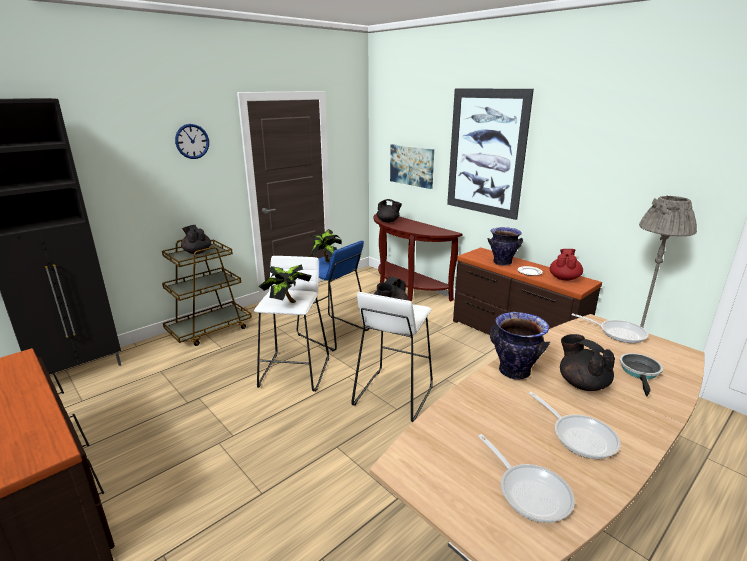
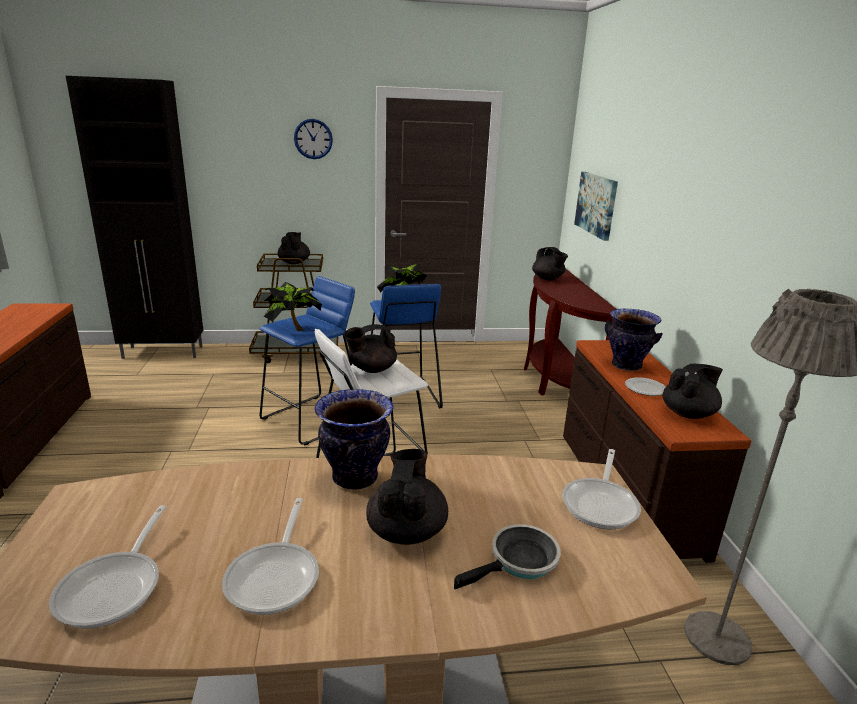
camera: 35 degrees right, 0 degrees up
white stool [254,256,329,392] -> blue stool [259,276,355,446]
picture [447,88,534,220] -> none
red teapot [550,249,583,281] -> black teapot [663,364,723,419]
frying pan [572,313,649,343] -> frying pan turned 45 degrees clockwise [562,449,641,529]

